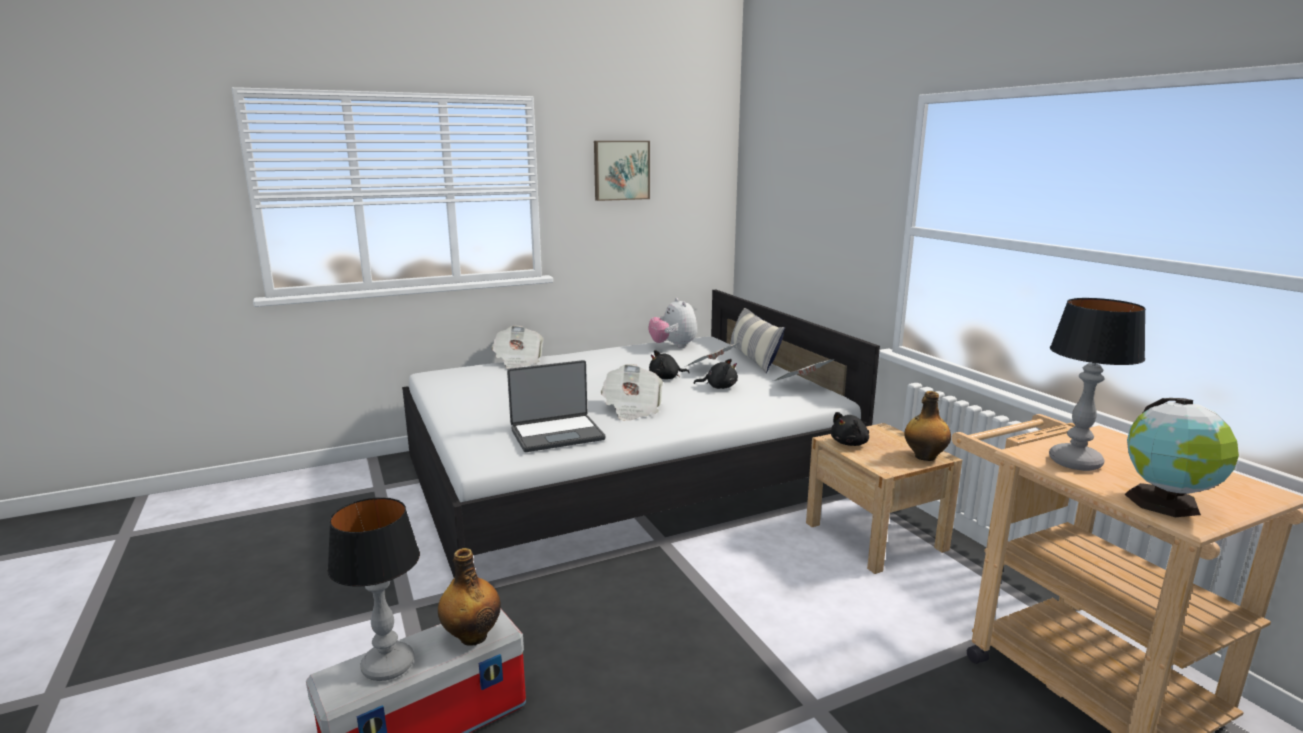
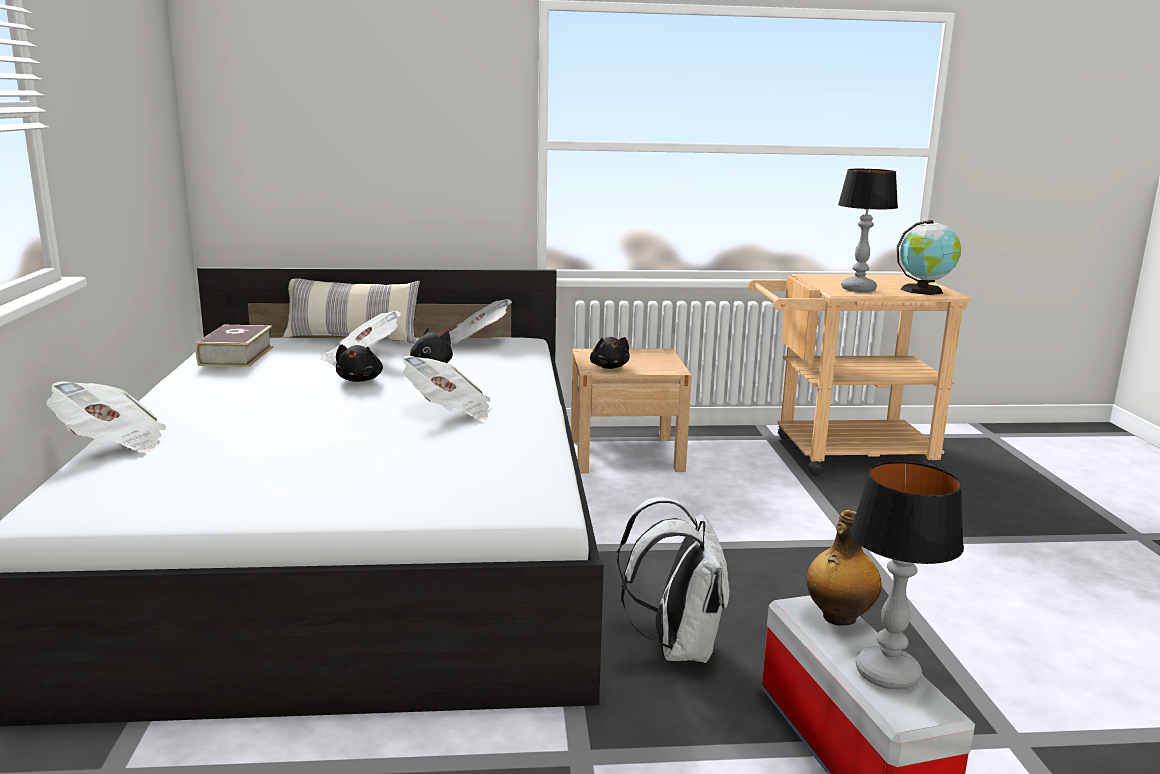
camera: 70 degrees left, 0 degrees up
laptop [507,360,605,452] -> none
picture [594,141,650,201] -> none
plush toy [648,298,697,348] -> book [195,325,273,367]
bottle [904,391,951,461] -> none
none -> white backpack [617,497,729,663]

